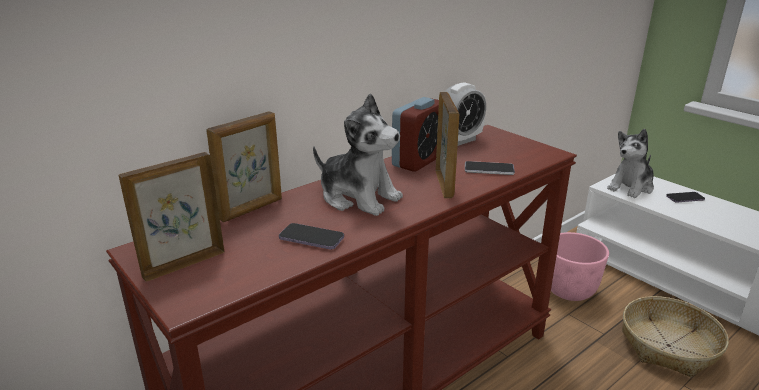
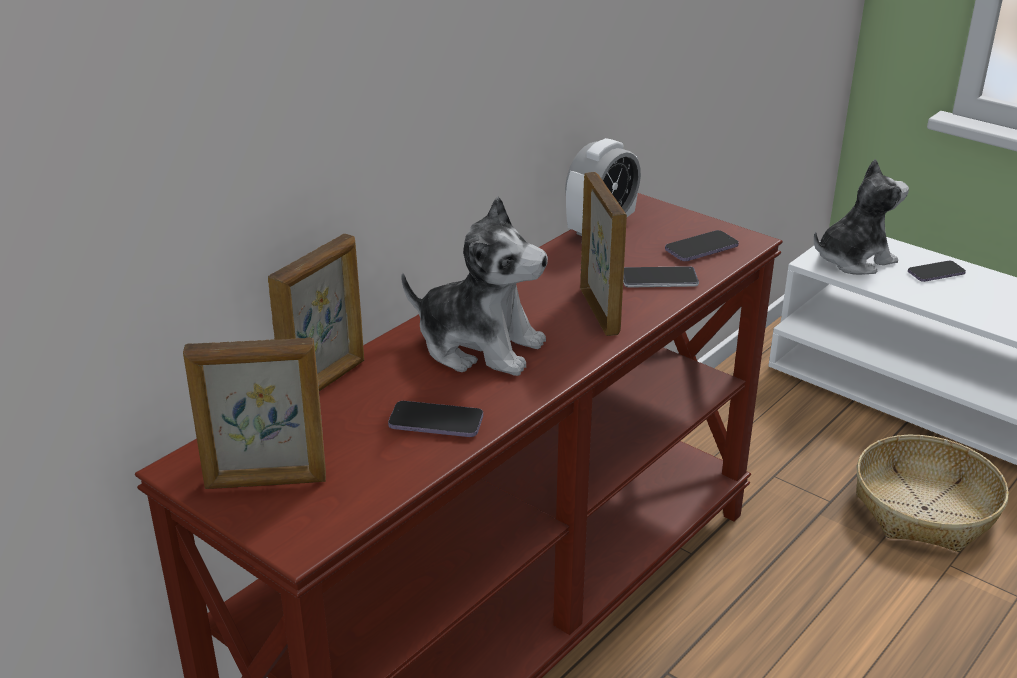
camera: 10 degrees left, 5 degrees up
picture frame [119,152,224,282] -> picture frame turned 135 degrees counterclockwise [183,337,326,489]
alarm clock [392,97,439,172] -> none
pink planter [551,232,609,301] -> none
plush toy [607,129,654,198] -> plush toy turned 150 degrees counterclockwise [814,159,909,275]
none -> phone [665,230,739,261]

